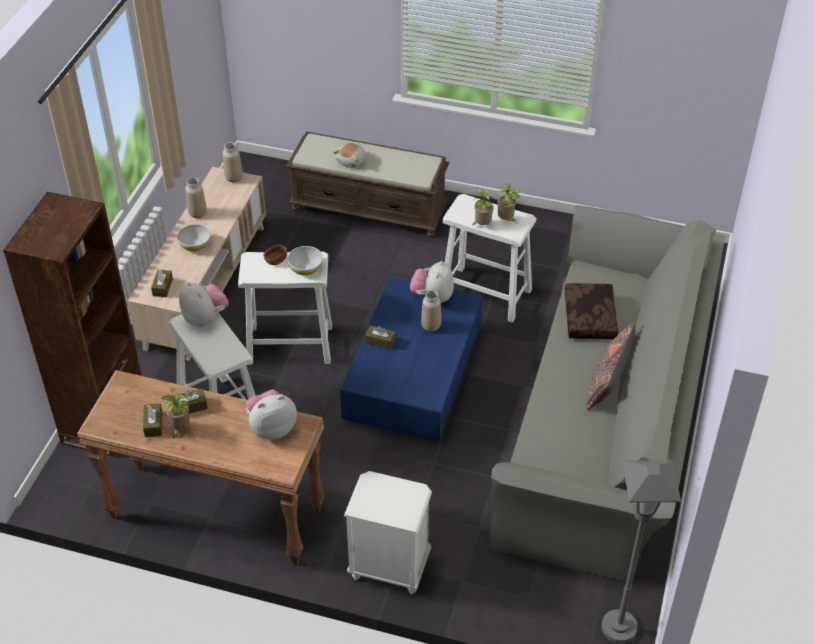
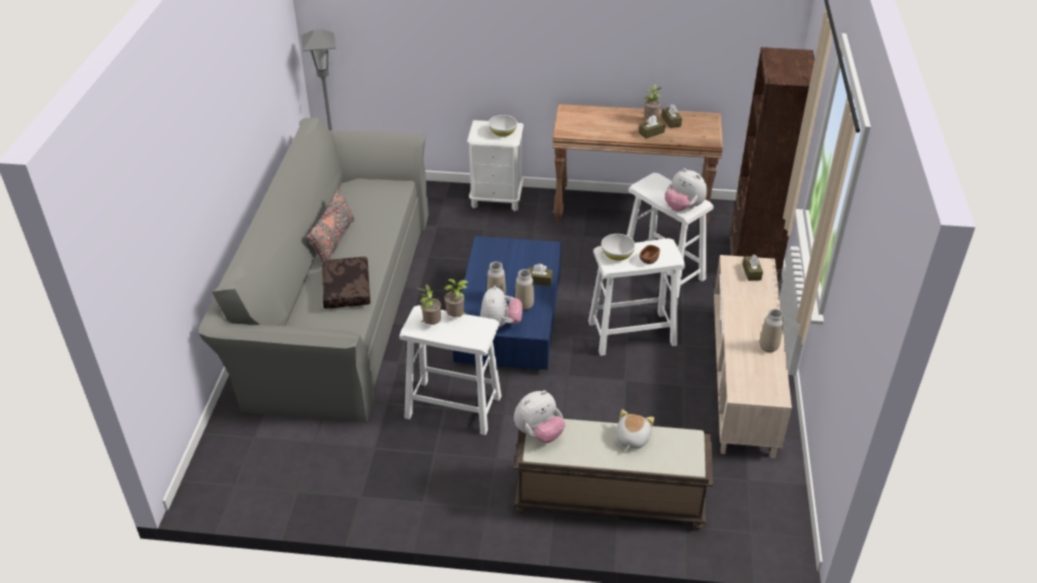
camera: 170 degrees right, 5 degrees down
white bowl [177,224,211,252] -> white bowl moved to [488,115,517,137]
vase [223,142,243,182] -> vase moved to [515,269,534,310]
plush toy [246,390,297,440] -> plush toy moved to [514,390,565,443]

